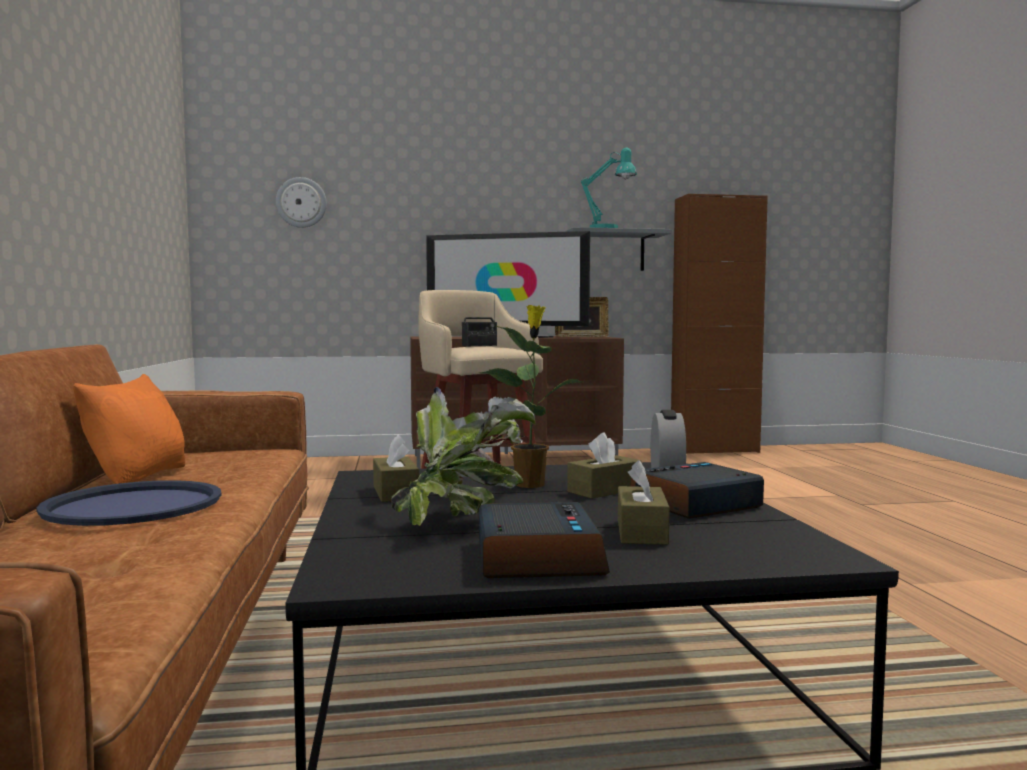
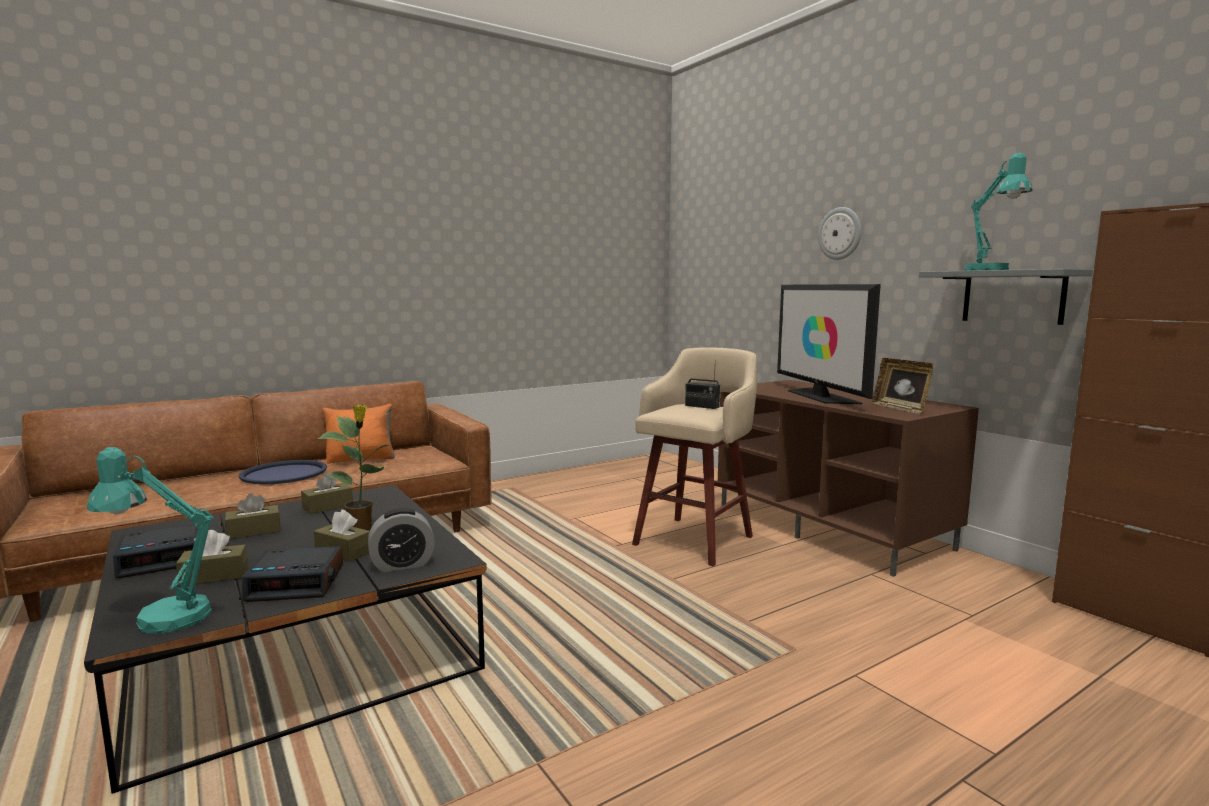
camera: 65 degrees right, 5 degrees up
wall clock [276,177,327,228] -> wall clock moved to [818,207,862,260]
potted plant [392,386,536,526] -> brown tissue box [225,493,281,540]
alarm clock [630,462,764,519] -> alarm clock turned 135 degrees clockwise [242,546,343,602]
none -> turquoise table lamp [87,447,214,634]

